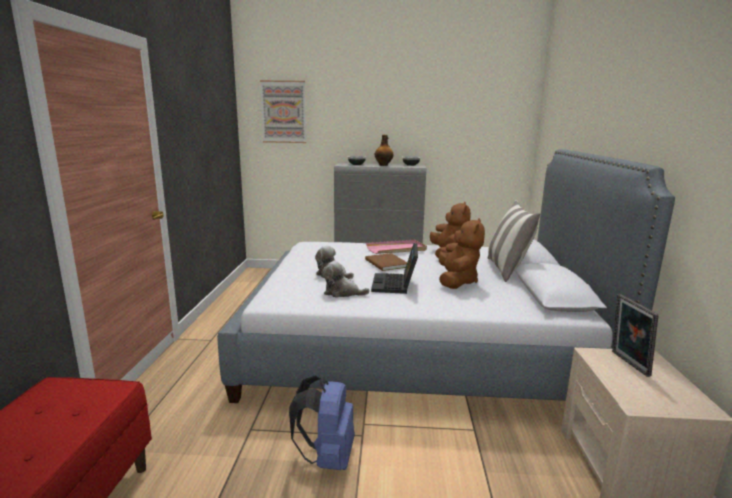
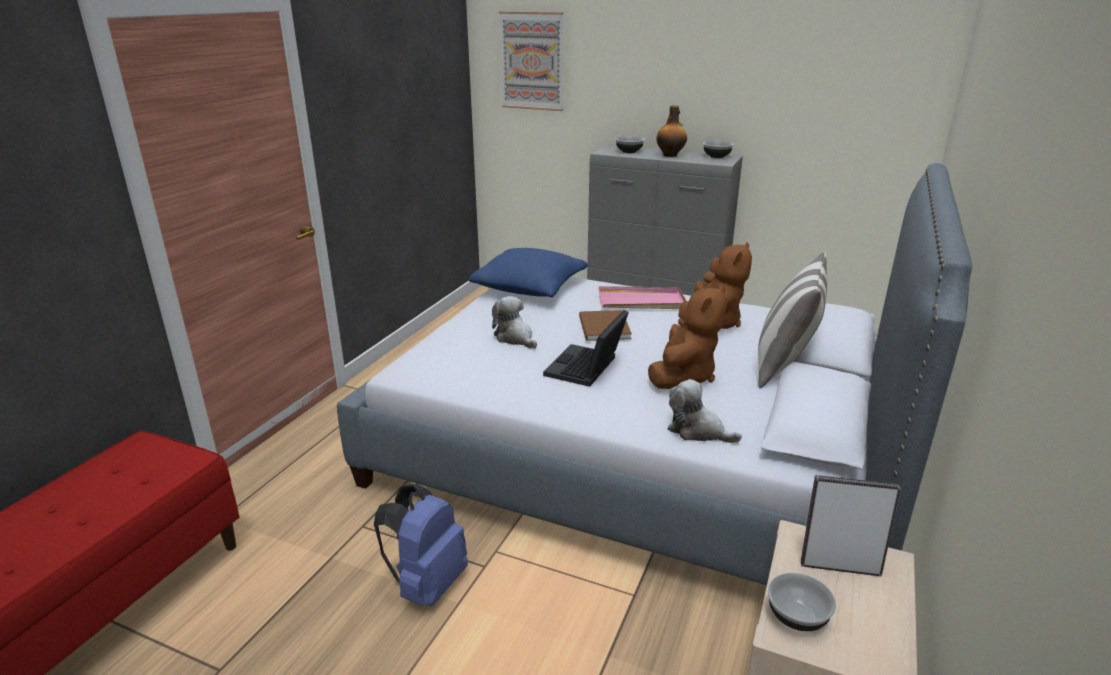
camera: 20 degrees right, 10 degrees up
plush toy [322,261,370,298] -> plush toy moved to [668,379,742,443]
picture frame [612,294,659,377] -> picture frame turned 90 degrees clockwise [801,475,901,576]
none -> blue pillow [469,248,588,297]
none -> bowl [768,573,836,631]

